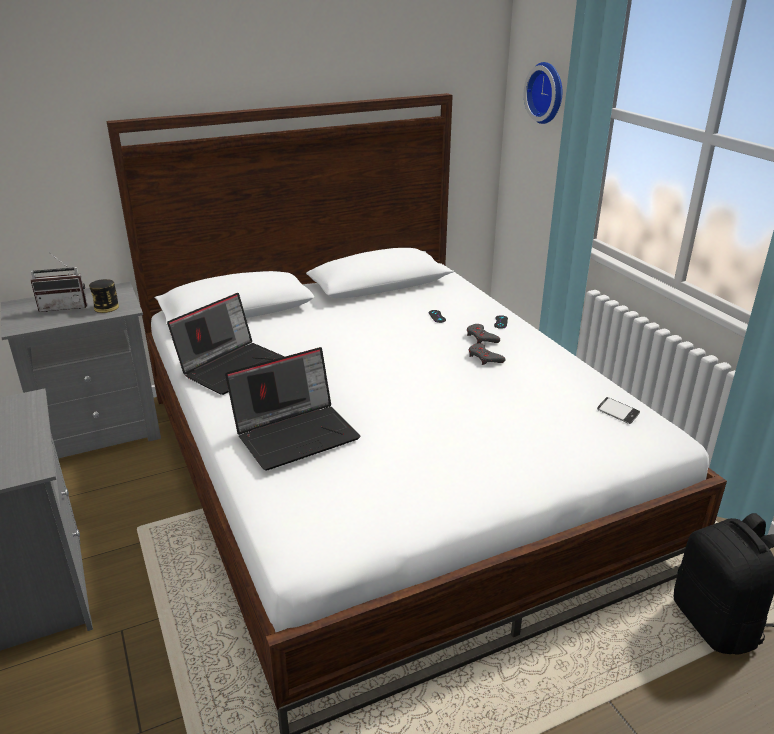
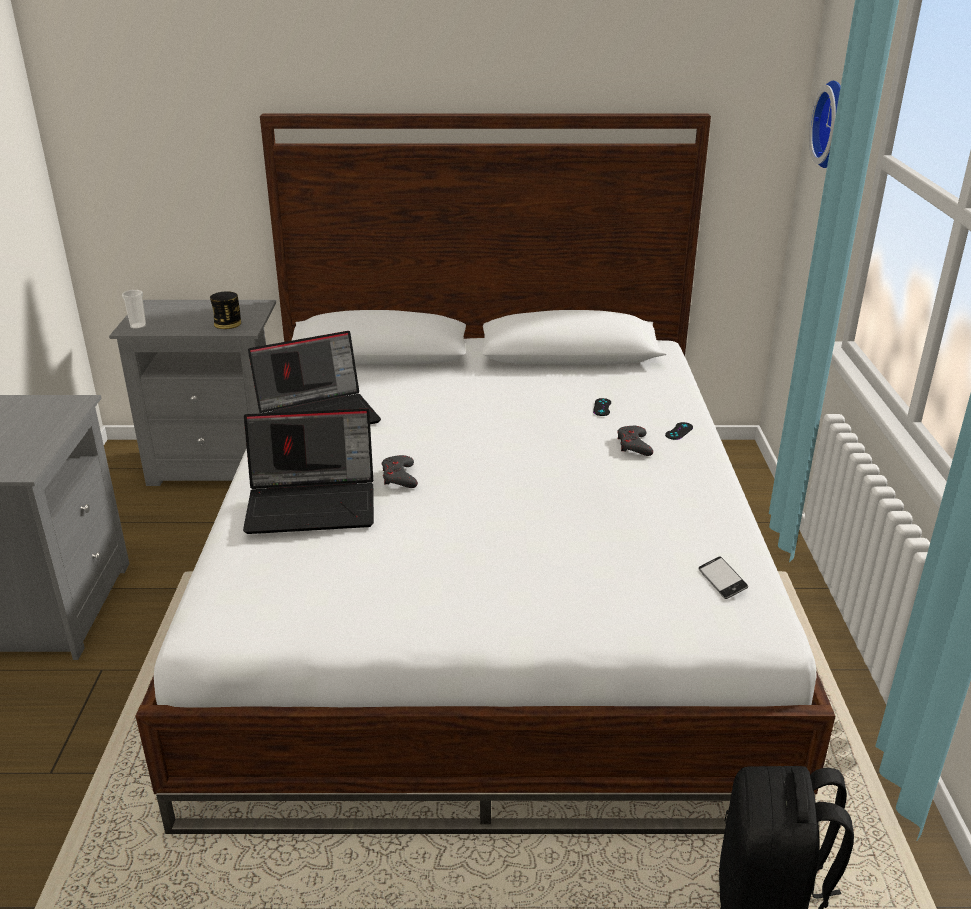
camera: 25 degrees right, 0 degrees up
radio [30,252,88,312] -> none
grey game controller [469,343,505,365] -> grey game controller moved to [382,455,418,488]
none -> cup [122,290,146,329]

